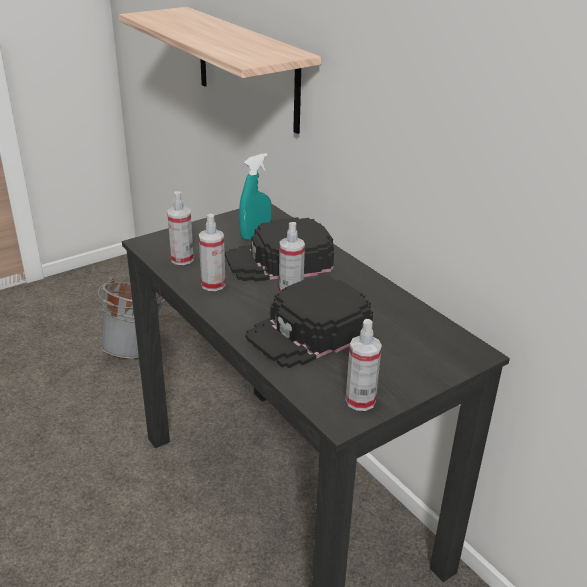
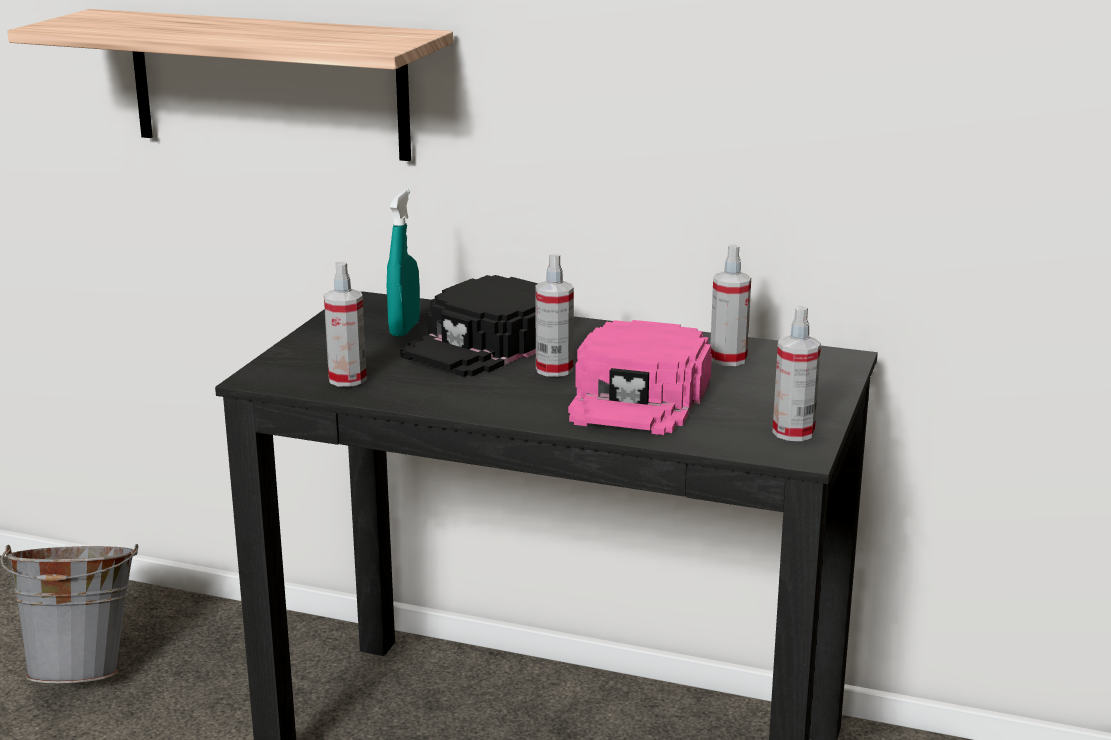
camera: 35 degrees left, 10 degrees down
spray bottle [199,214,226,291] -> spray bottle moved to [710,244,751,366]
black cap [245,275,373,368] -> pink cap [568,320,712,435]

